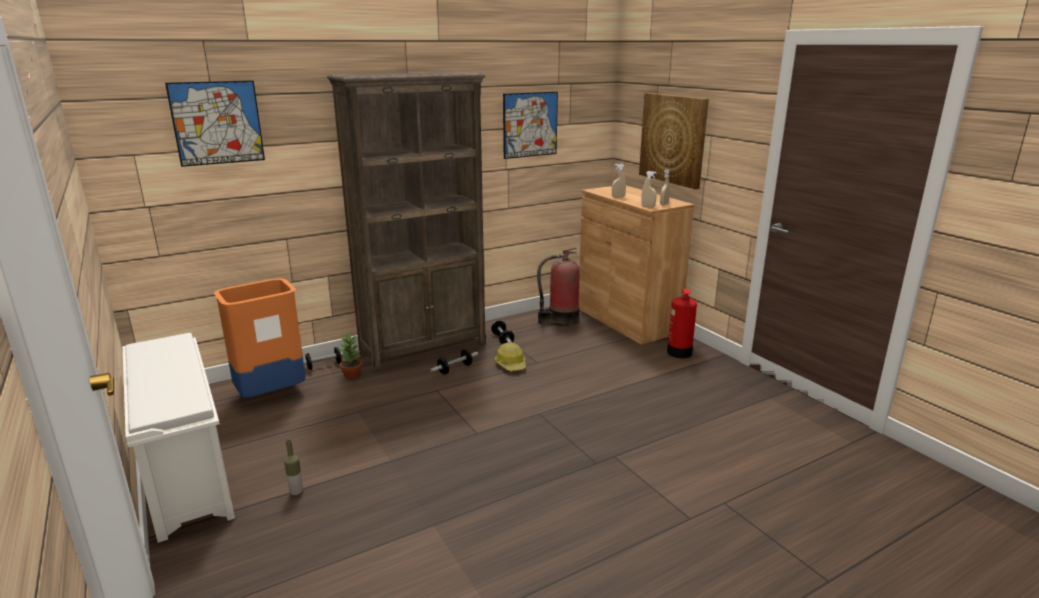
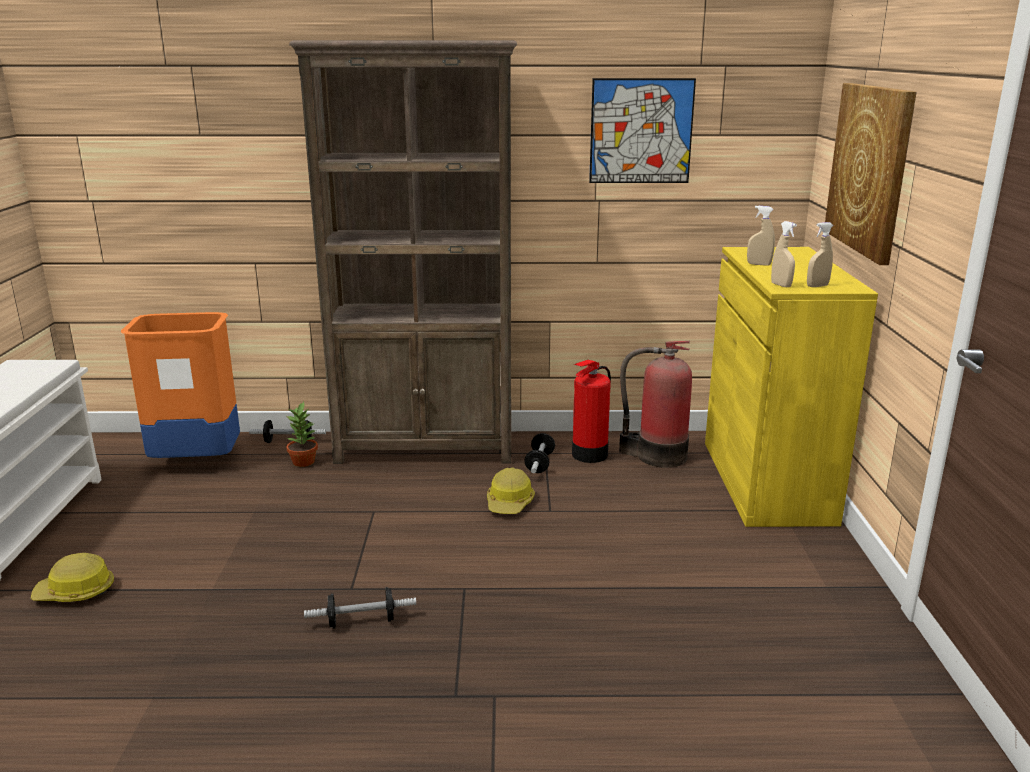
camera: 30 degrees right, 0 degrees up
picture [165,81,265,167] -> none
bottle [284,440,303,496] -> hard hat [31,553,114,602]
dumbbell [430,349,478,374] -> dumbbell moved to [304,587,416,629]
brown cabinet [579,186,694,345] -> yellow cabinet [705,247,878,527]
fire extinguisher [667,289,697,358] -> fire extinguisher moved to [572,360,611,463]

